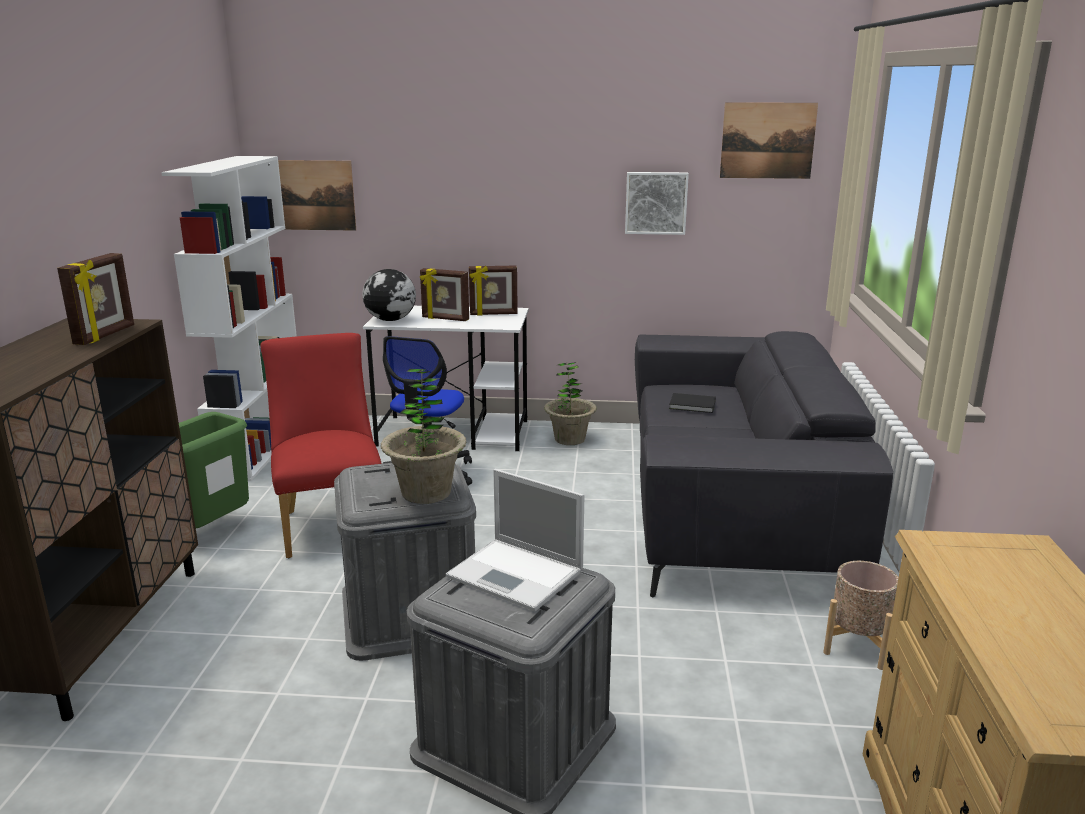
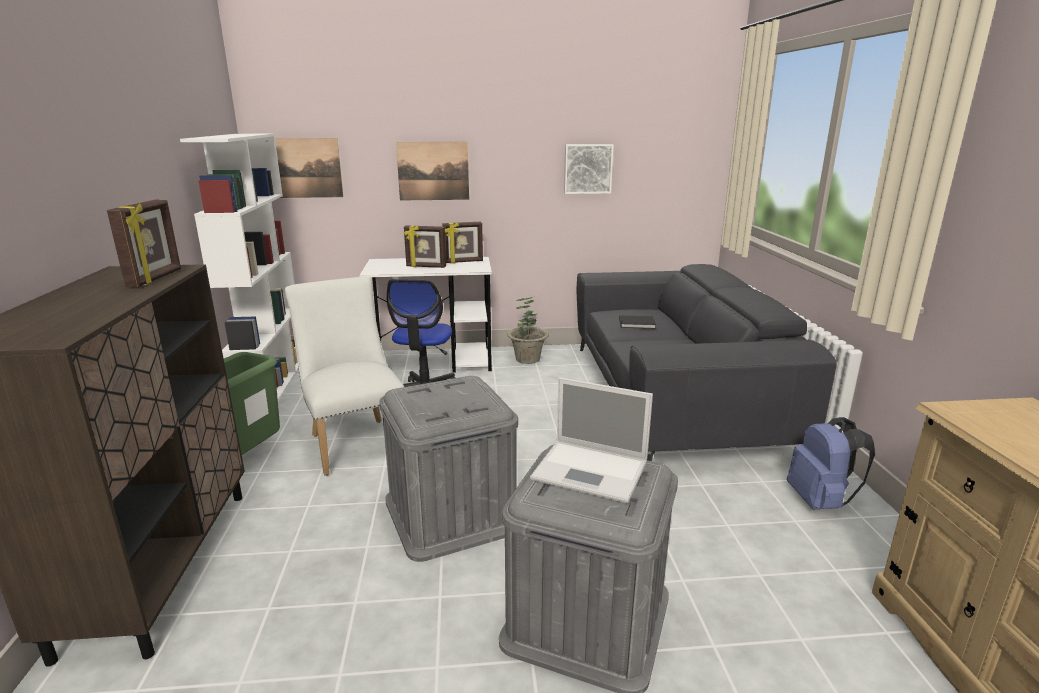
camera: 10 degrees left, 0 degrees up
red chair [260,333,382,558] -> white chair [285,277,404,476]
globe [362,269,416,321] -> none
potted plant [381,369,467,504] -> none
picture [720,102,818,179] -> picture moved to [396,142,469,201]
beige planter [823,561,899,670] -> blue backpack [787,417,875,510]

